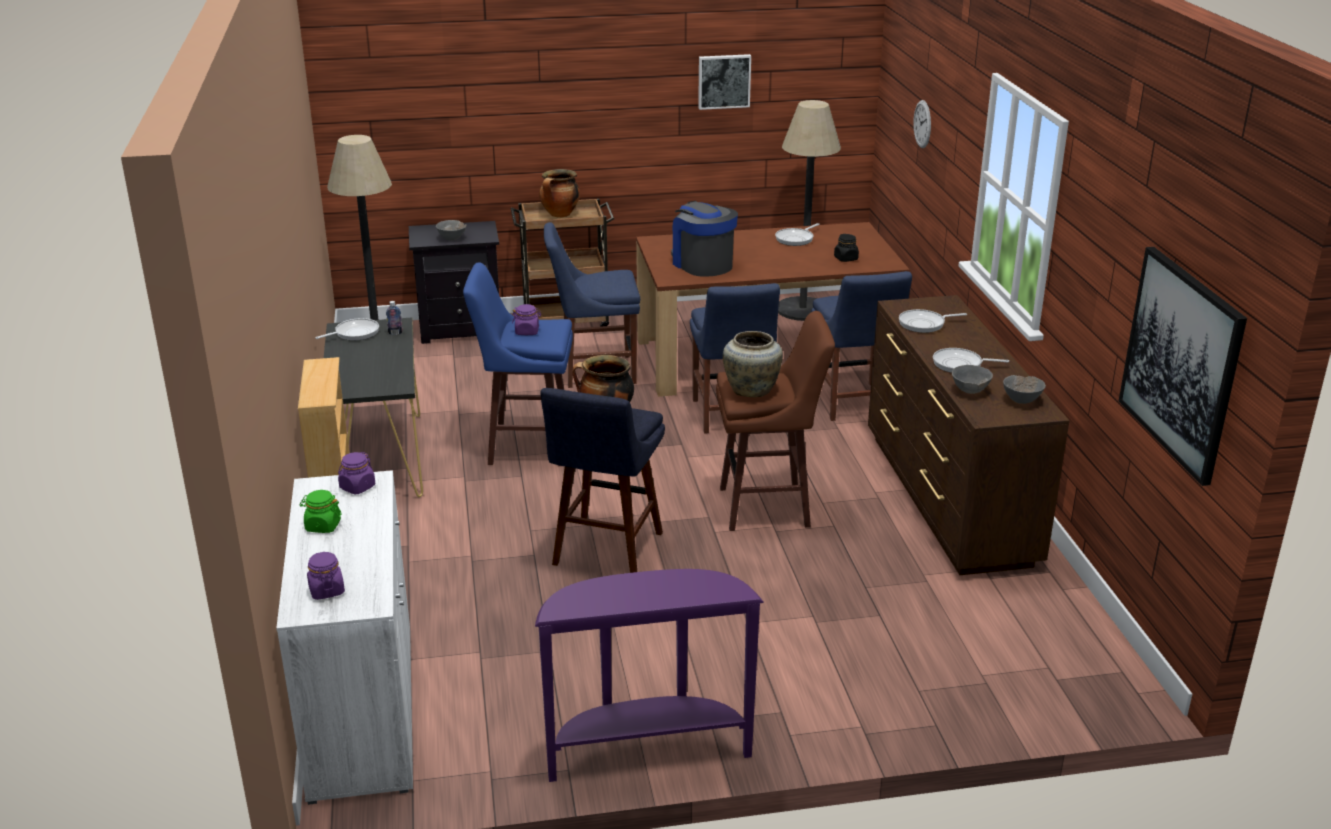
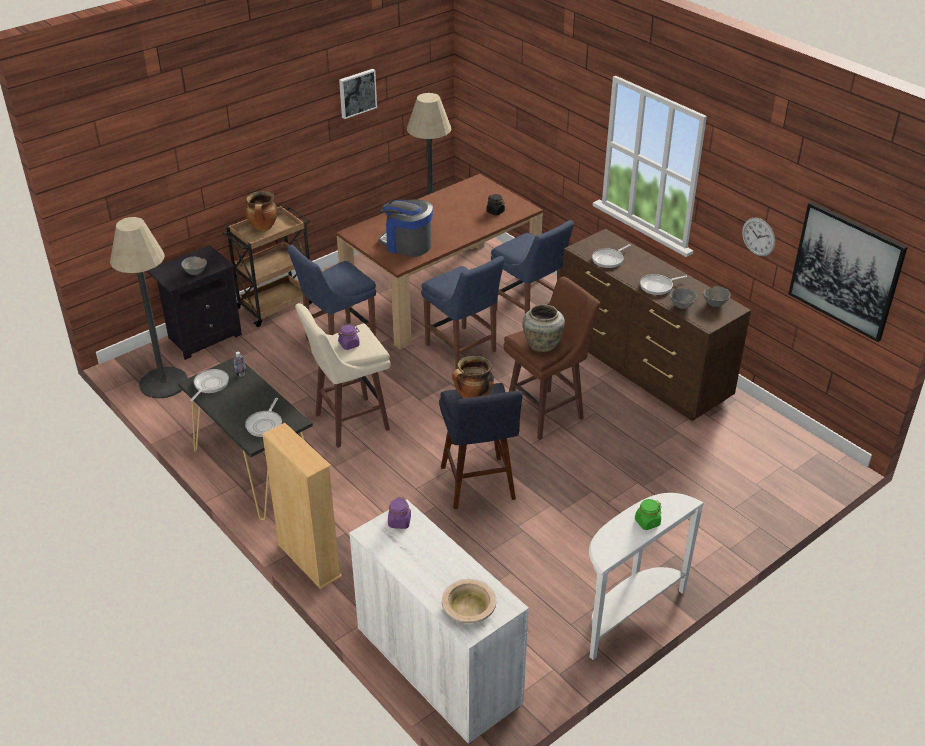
camera: 30 degrees left, 10 degrees up
green jar [300,490,342,533] -> green jar moved to [635,499,662,530]
purple jar [307,552,345,600] -> beige bowl [442,579,496,623]
blue stool [463,262,573,466] -> beige stool [295,303,391,448]
purple console table [535,569,763,782] -> white console table [589,493,705,660]
frying pan [775,223,820,246] -> frying pan moved to [245,398,282,437]
wall clock [913,100,931,148] -> wall clock moved to [742,218,776,256]

